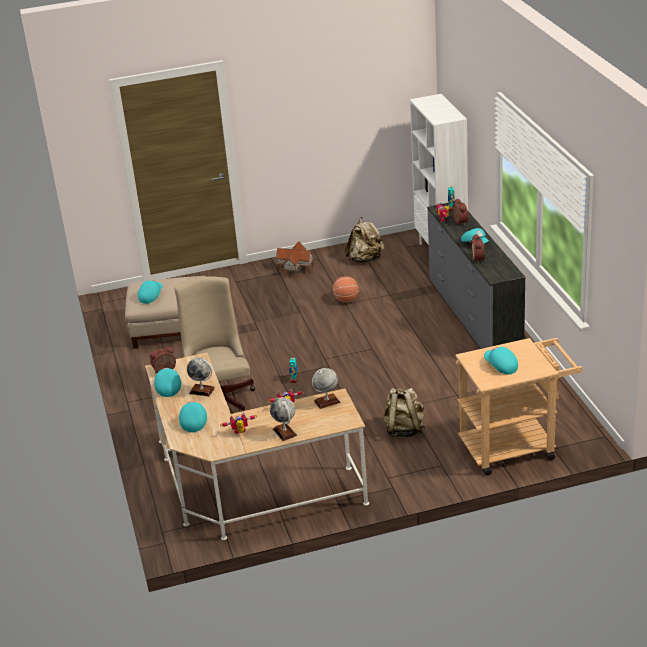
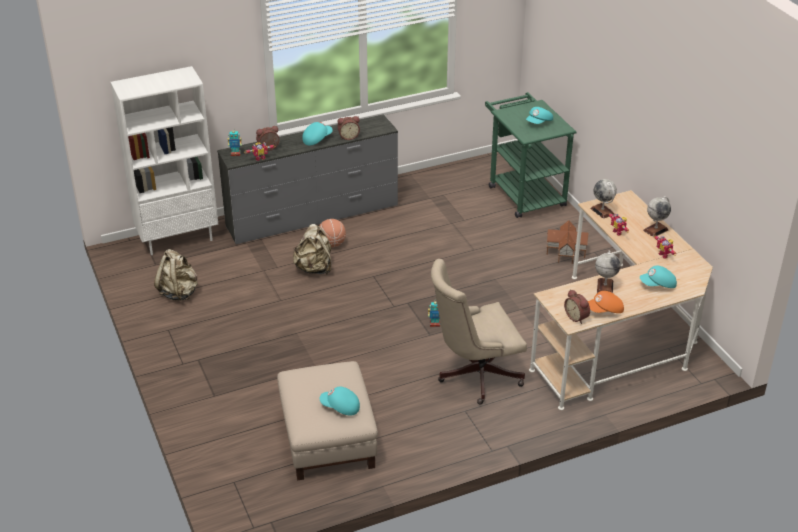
camera: 100 degrees left, 5 degrees up
turquoise cap [154,368,181,397] -> orange cap [588,291,624,313]
toy house [276,242,313,278] -> toy house moved to [547,220,589,264]
basketball [333,276,359,303] -> basketball moved to [320,219,346,247]
beige backpack [384,388,426,437] -> beige backpack moved to [293,224,332,274]
beige cart [456,338,583,475] -> green cart [485,92,577,218]

